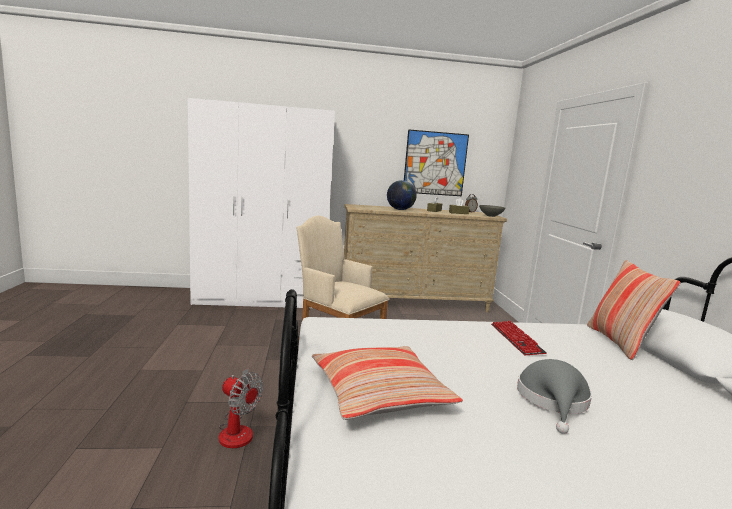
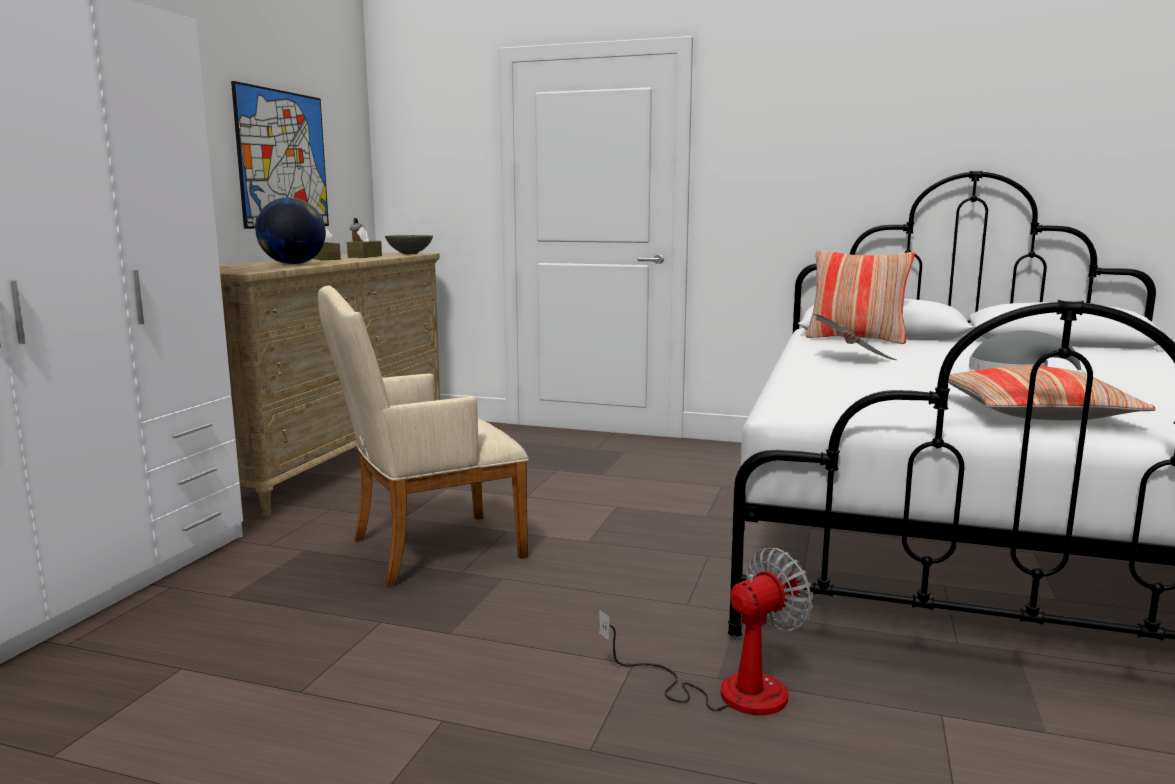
camera: 65 degrees left, 0 degrees up
keyboard [491,321,547,355] -> newspaper [813,314,897,360]

